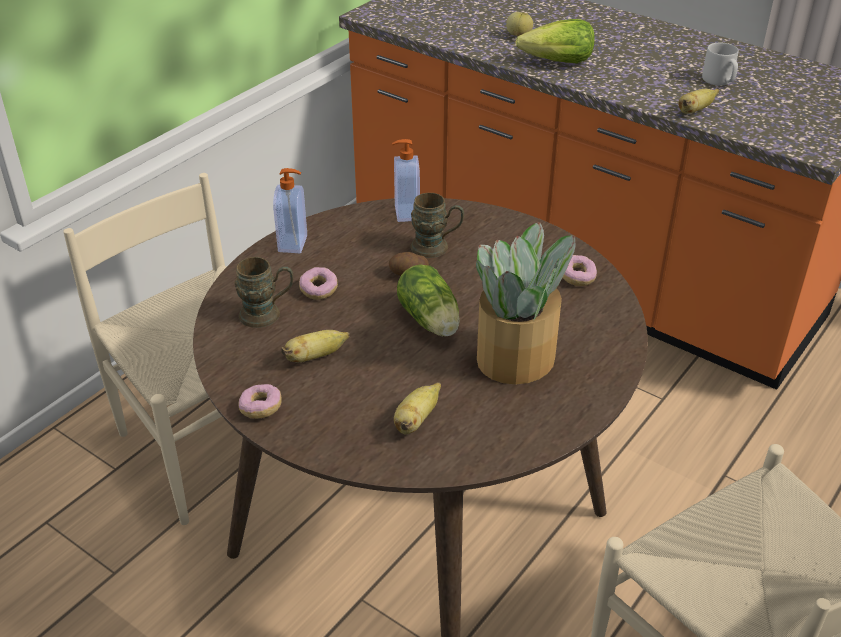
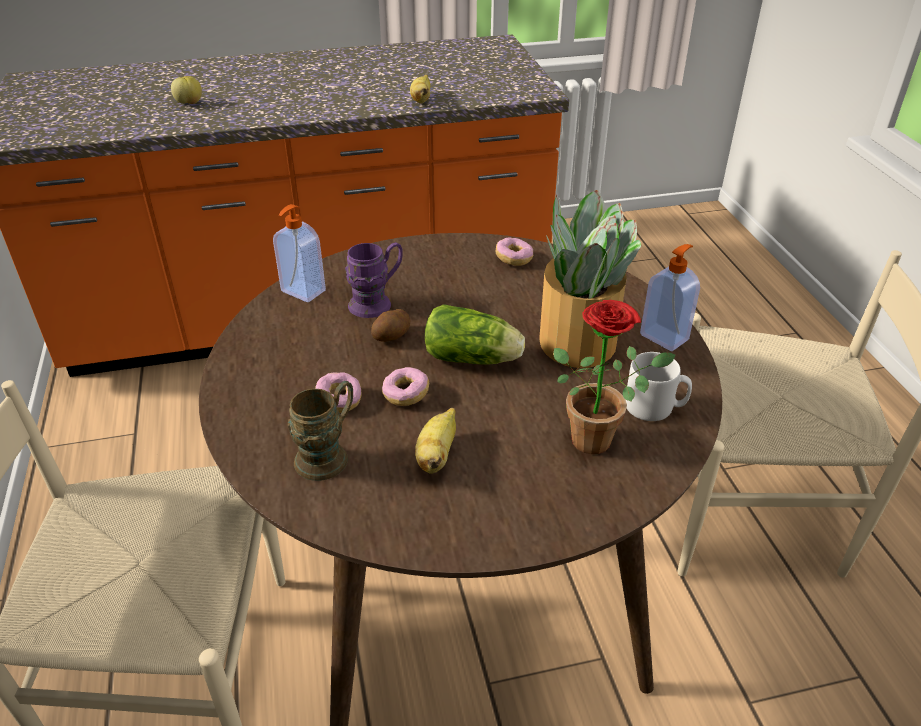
camera: 50 degrees left, 0 degrees up
donut [239,384,282,419] -> donut moved to [382,367,429,406]
soap dispenser [273,168,307,253] -> soap dispenser moved to [640,244,700,351]
banana [394,382,441,434] -> potted plant [553,300,676,454]
brown mug [410,193,464,258] -> purple mug [345,242,403,318]
lettuce [515,19,595,64] -> none
grey mug [702,43,739,86] -> grey mug moved to [625,352,692,421]

